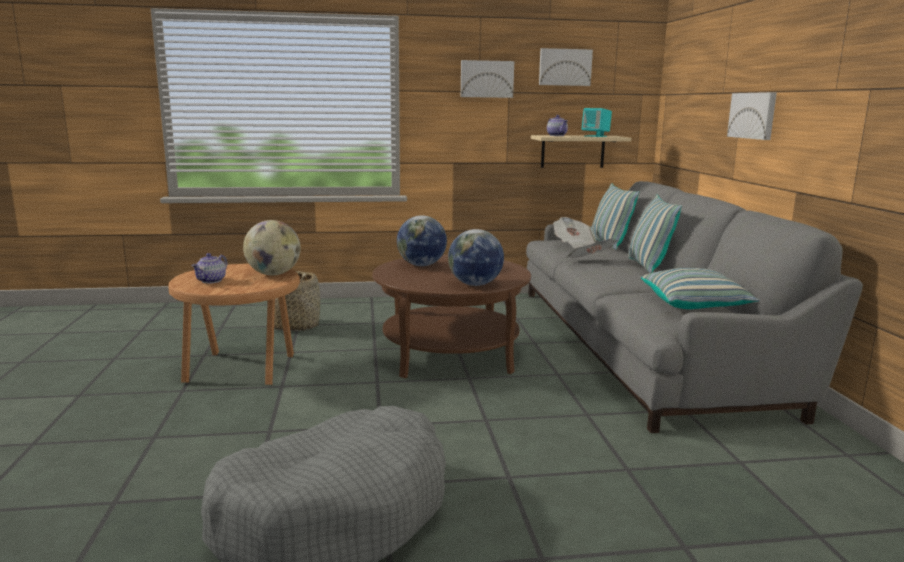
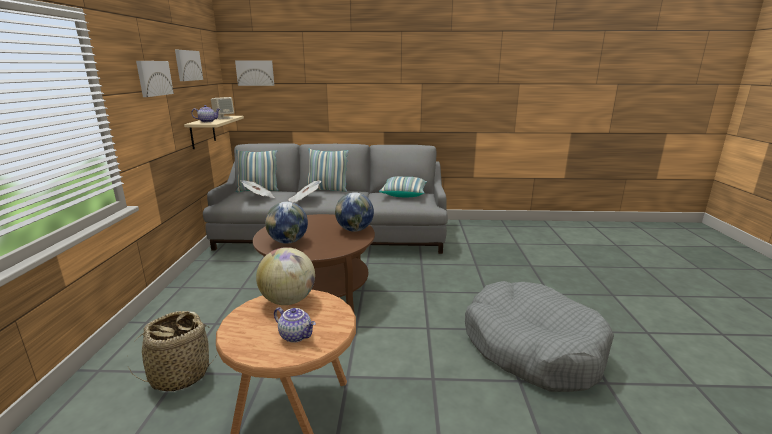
camera: 80 degrees left, 5 degrees up
turquoise speaker [582,108,612,137] -> beige speaker [211,97,234,119]
picture [727,92,777,140] -> picture moved to [235,61,274,86]

